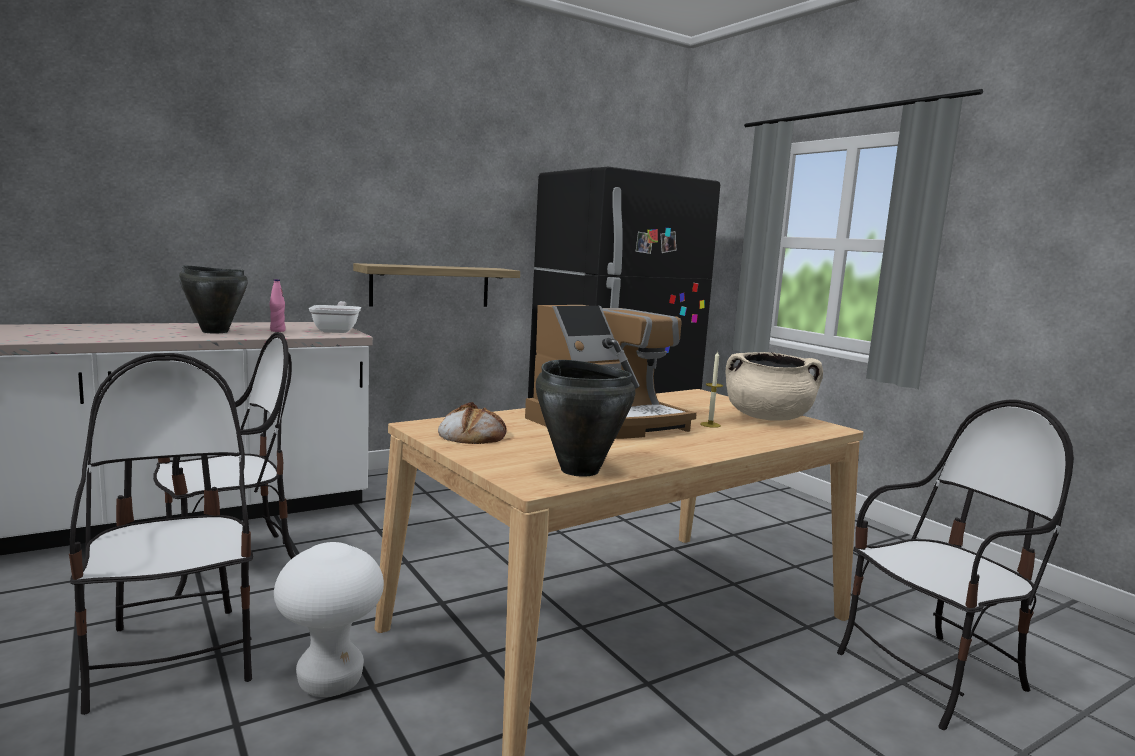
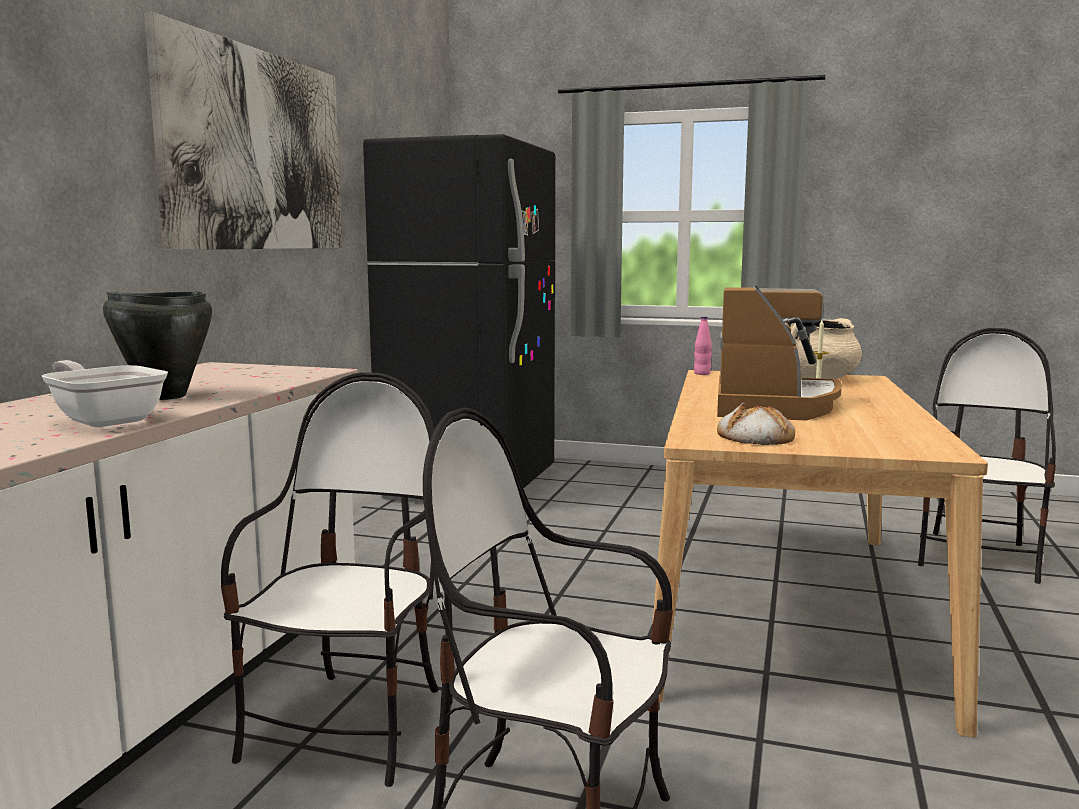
camera: 40 degrees left, 0 degrees up
pink bottle [270,279,286,332] -> pink bottle moved to [694,317,712,375]
white stool [274,542,384,697] -> none
frying pan [309,301,361,333] -> frying pan moved to [42,360,168,427]
shelf [353,263,520,307] -> none
black cooking pot [536,360,635,477] -> none
none -> picture [144,12,342,250]

